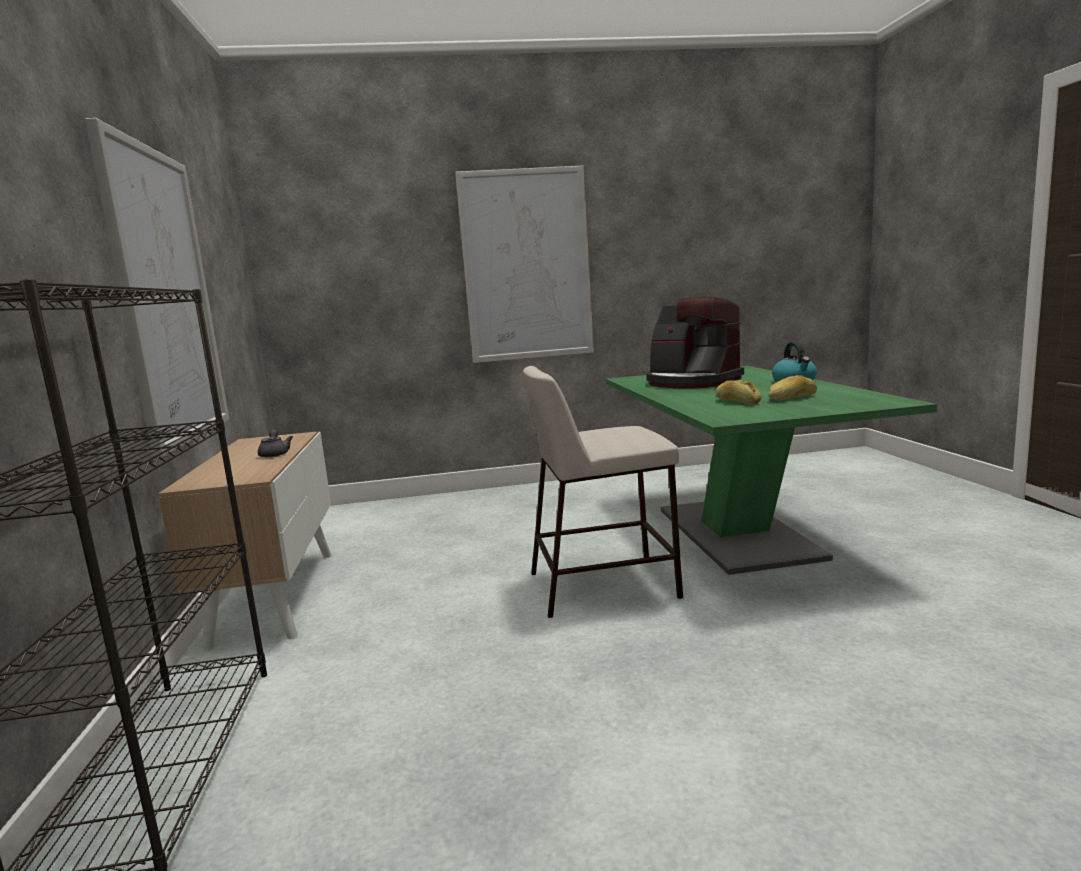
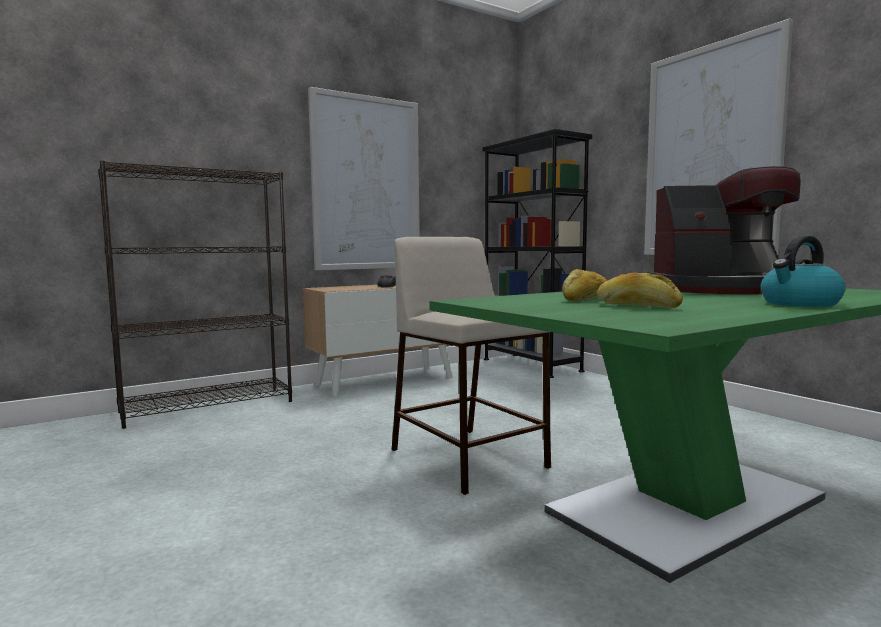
camera: 65 degrees right, 5 degrees down
coffee machine [646,297,744,388] -> coffee machine turned 105 degrees counterclockwise [647,166,801,294]
none -> black bookcase [482,129,592,378]

